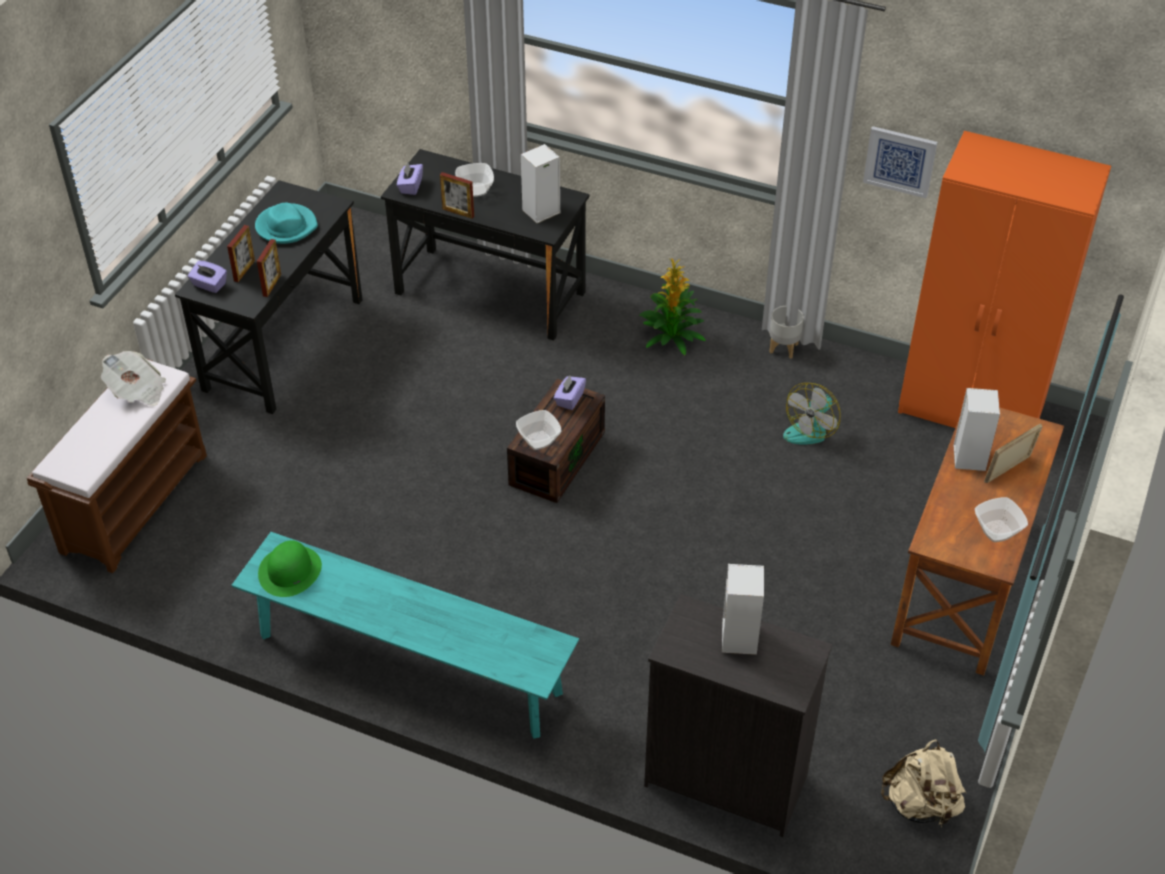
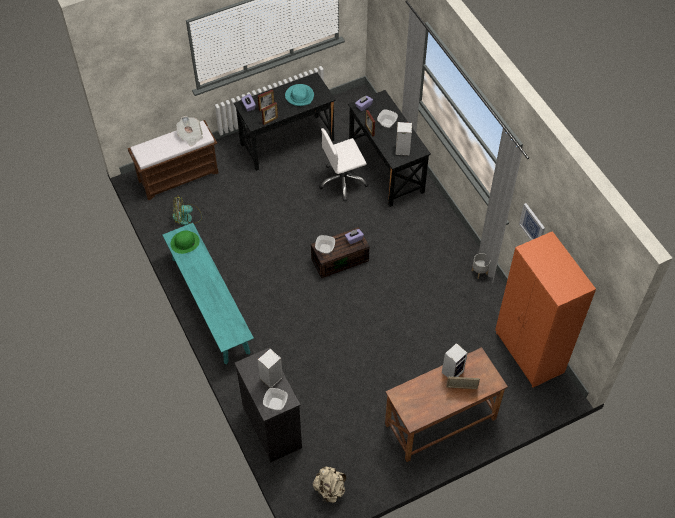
camera: 40 degrees right, 10 degrees up
potted plant [639,259,706,355] -> none
fan [783,383,841,445] -> fan moved to [173,195,202,225]
bowl [975,497,1028,542] -> bowl moved to [263,388,288,410]
none -> white office chair [319,128,368,201]

